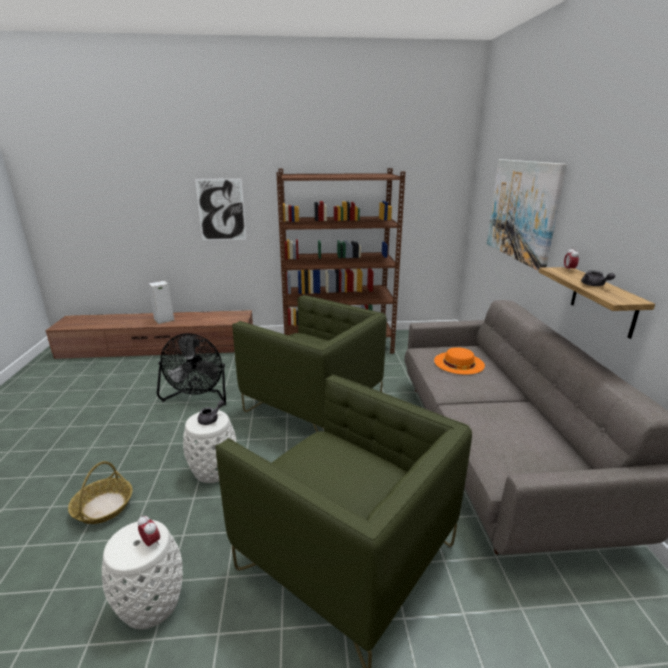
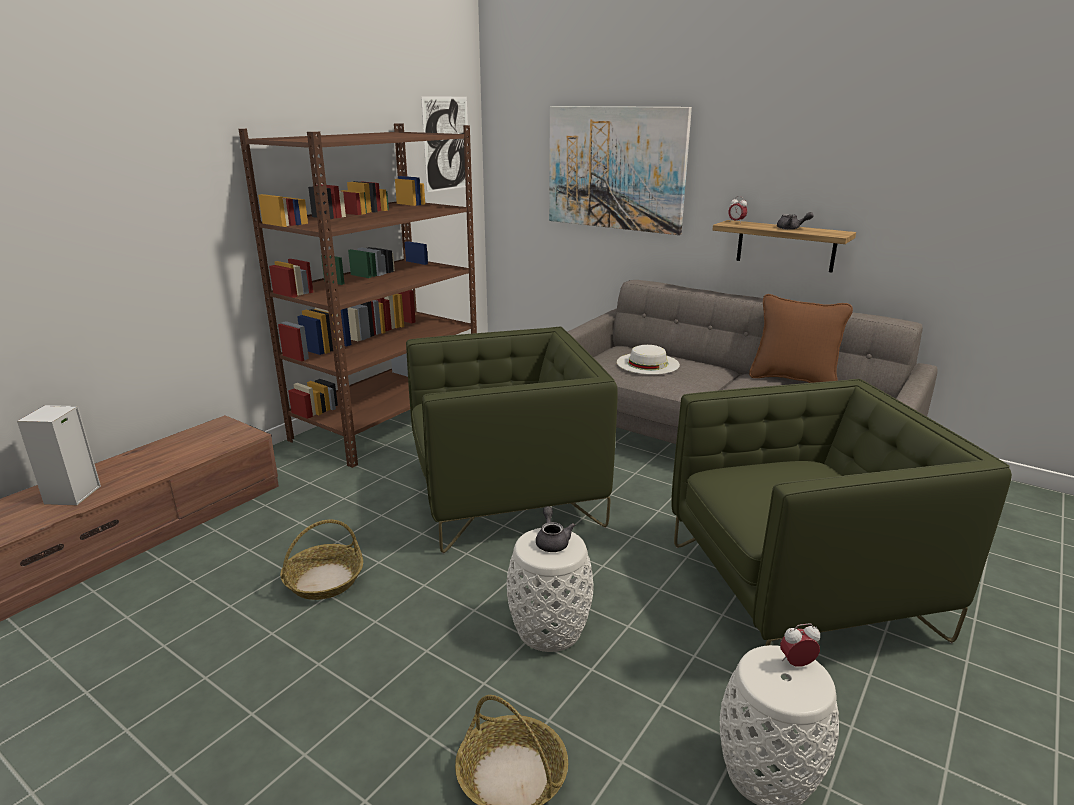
camera: 50 degrees left, 0 degrees up
black fan [157,333,226,405] -> basket [280,519,363,600]
picture [195,178,247,240] -> picture moved to [421,96,469,192]
orange hat [434,347,485,375] -> white hat [617,345,680,375]
none -> brown pillow [749,294,853,383]

